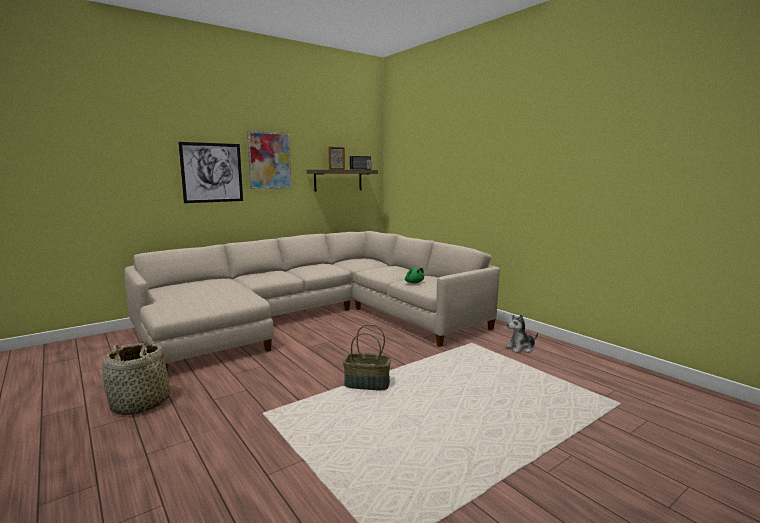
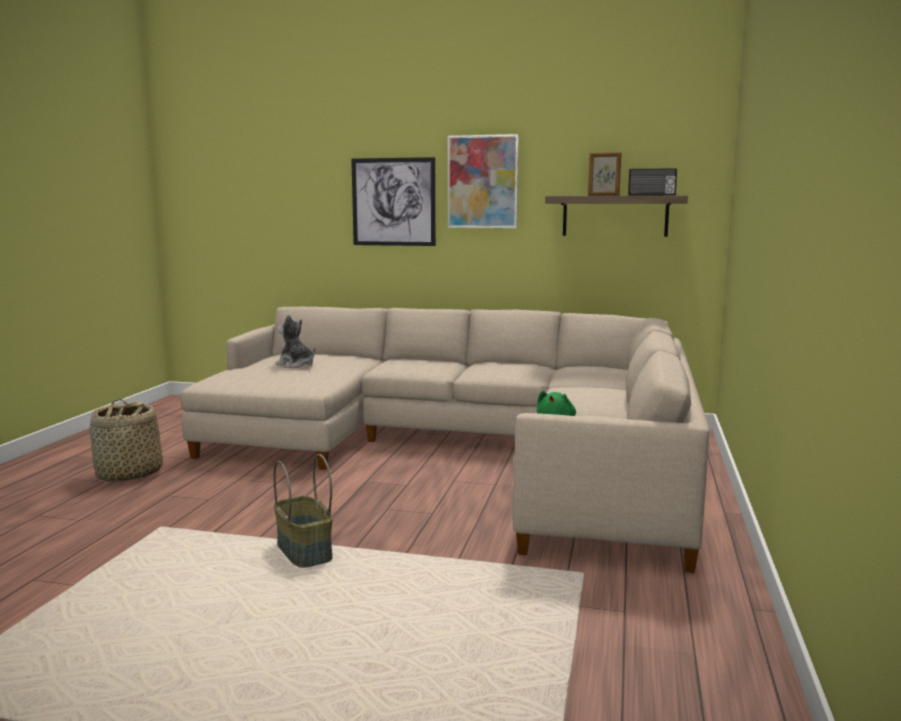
camera: 50 degrees right, 0 degrees up
plush toy [505,314,538,353] -> plush toy moved to [275,315,316,368]

